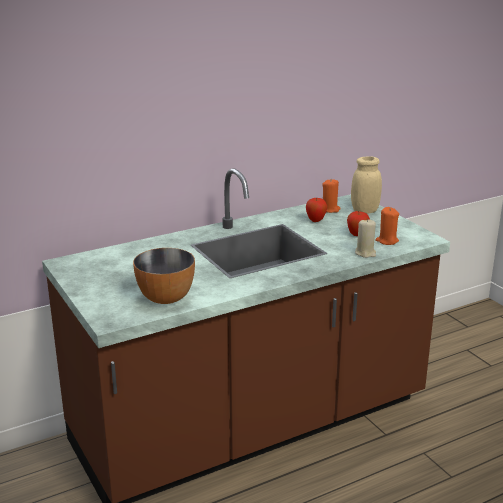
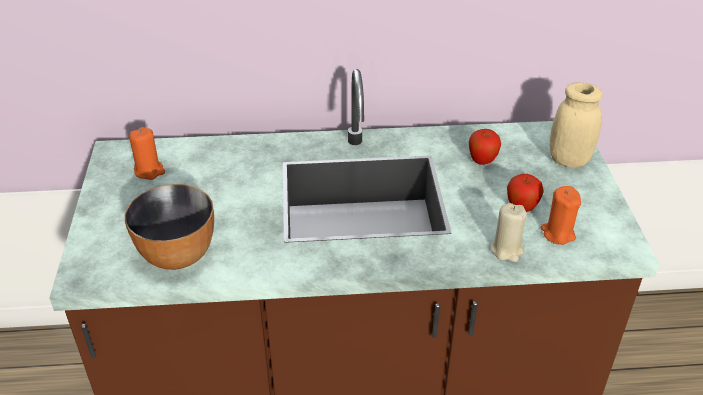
camera: 25 degrees right, 15 degrees up
orange candle [322,179,341,213] -> orange candle moved to [129,127,165,180]

